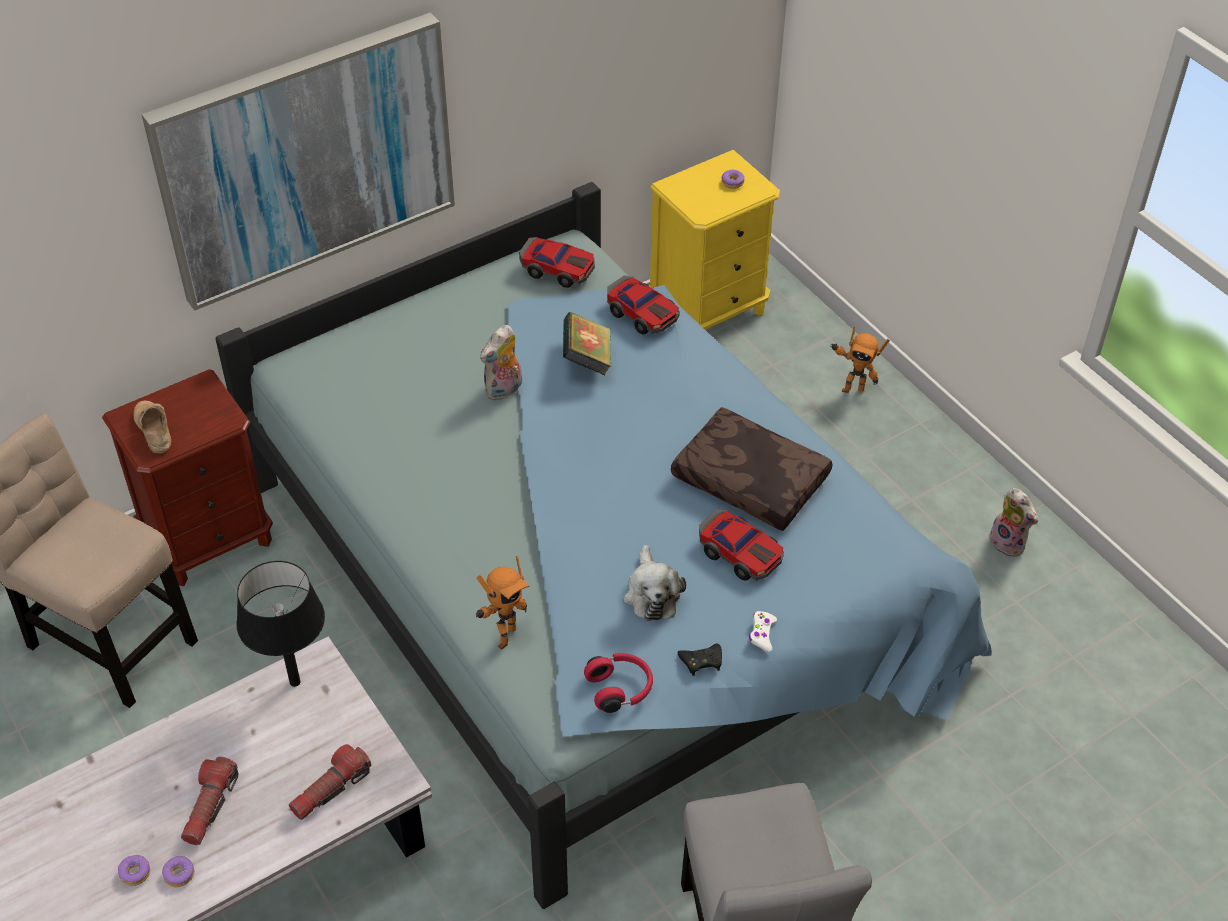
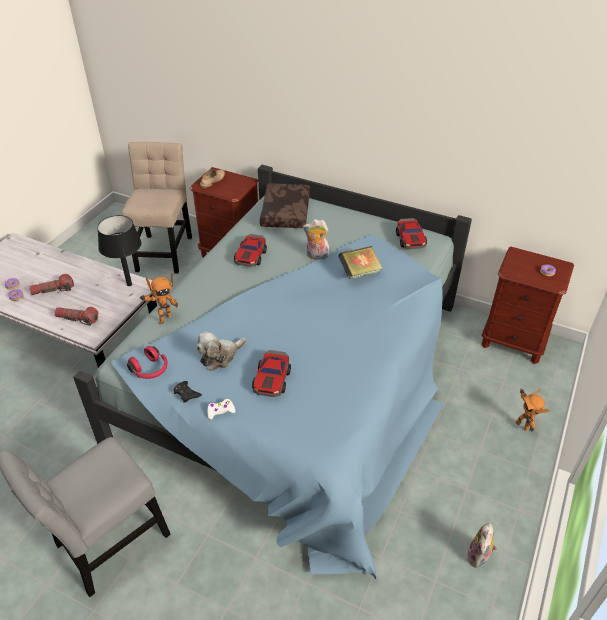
camera: 60 degrees right, 5 degrees down
picture [142,13,455,311] -> none
toy robot [476,555,530,650] -> toy robot turned 45 degrees counterclockwise [139,273,178,325]
toy car [607,275,680,334] -> toy car moved to [234,234,267,267]
yellow nightstand [649,150,780,330] -> brown nightstand [481,247,574,364]
brown pillow [671,407,832,531] -> brown pillow moved to [260,183,310,228]

